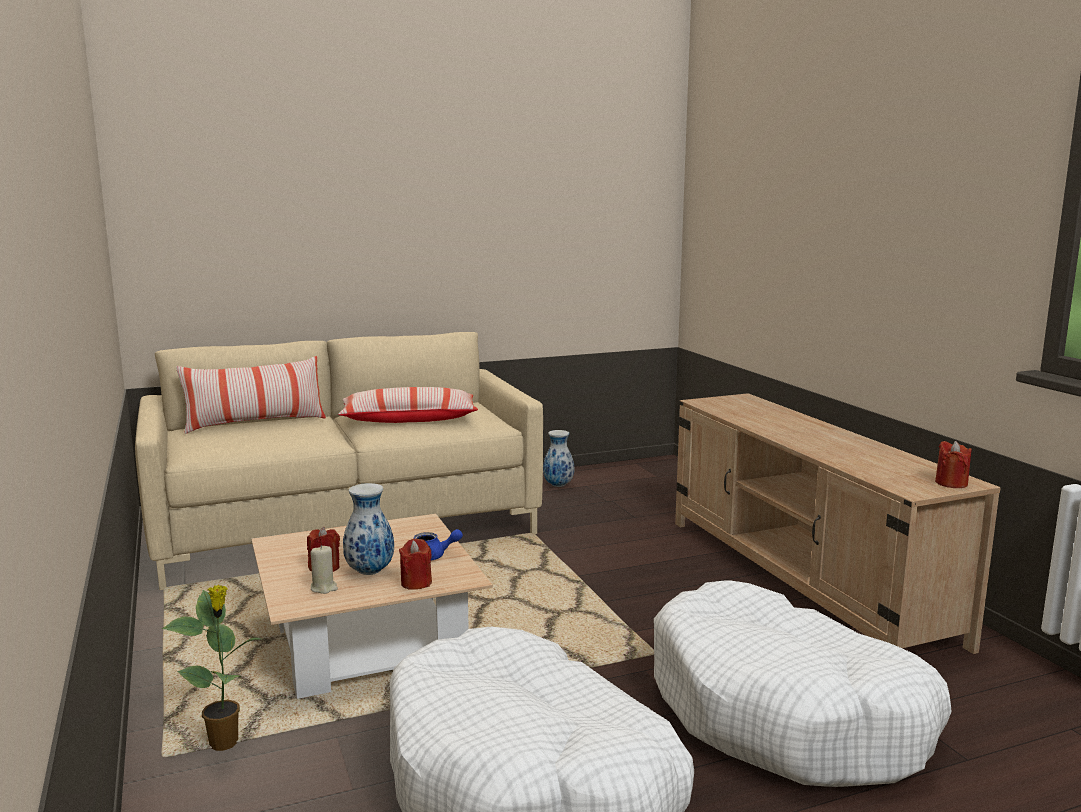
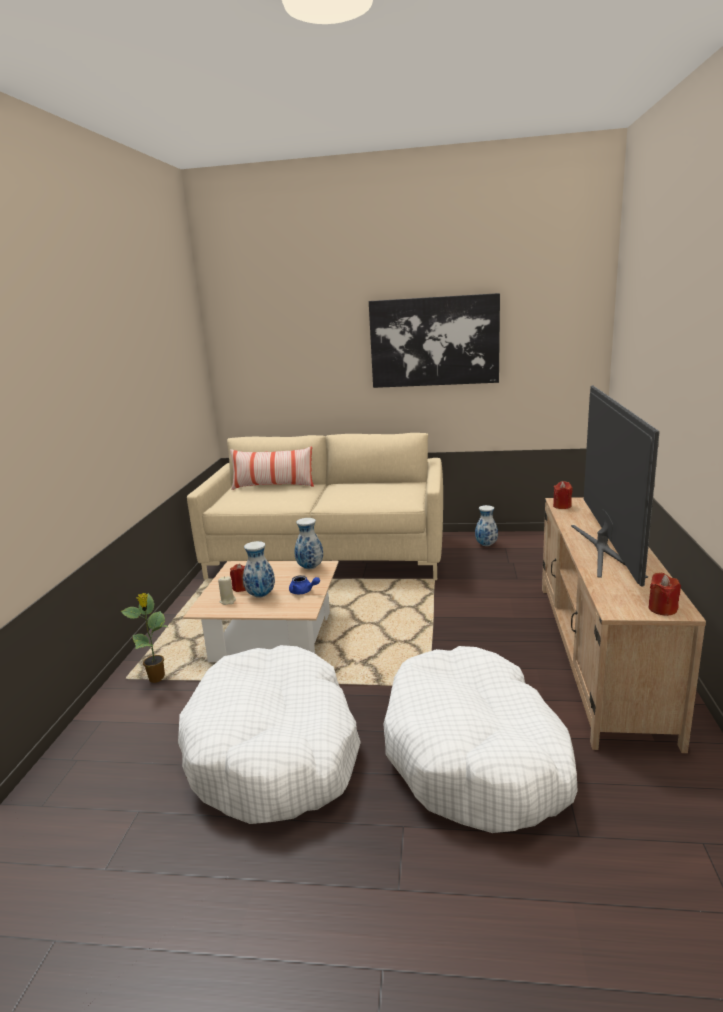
camera: 30 degrees right, 5 degrees up
pillow [338,387,478,423] -> none
red candle [399,538,432,590] -> red candle moved to [553,481,573,509]
none -> vase [294,518,323,569]
none -> picture [369,293,500,388]
none -> television [571,385,660,587]

